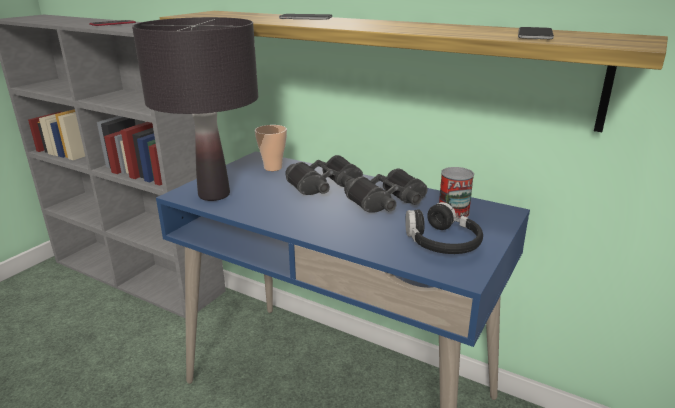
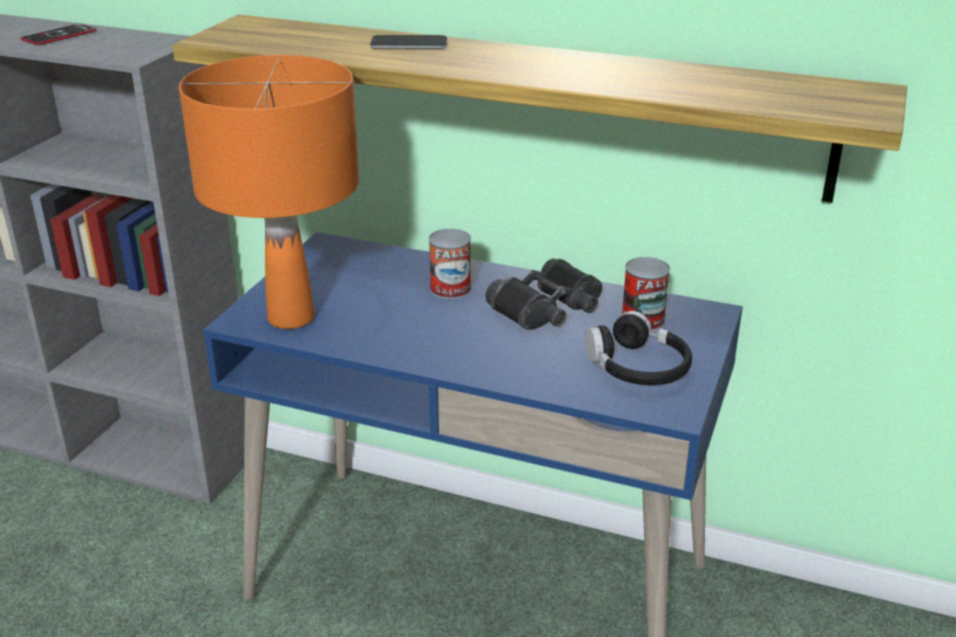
camera: 10 degrees left, 5 degrees up
black table lamp [132,17,258,201] -> orange table lamp [179,55,359,329]
cup [255,125,287,171] -> none
black binoculars [285,155,363,195] -> can [429,229,471,299]
phone [518,27,554,39] -> none

